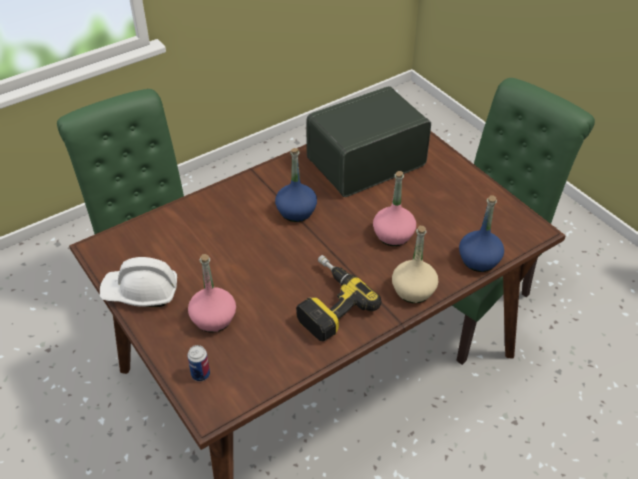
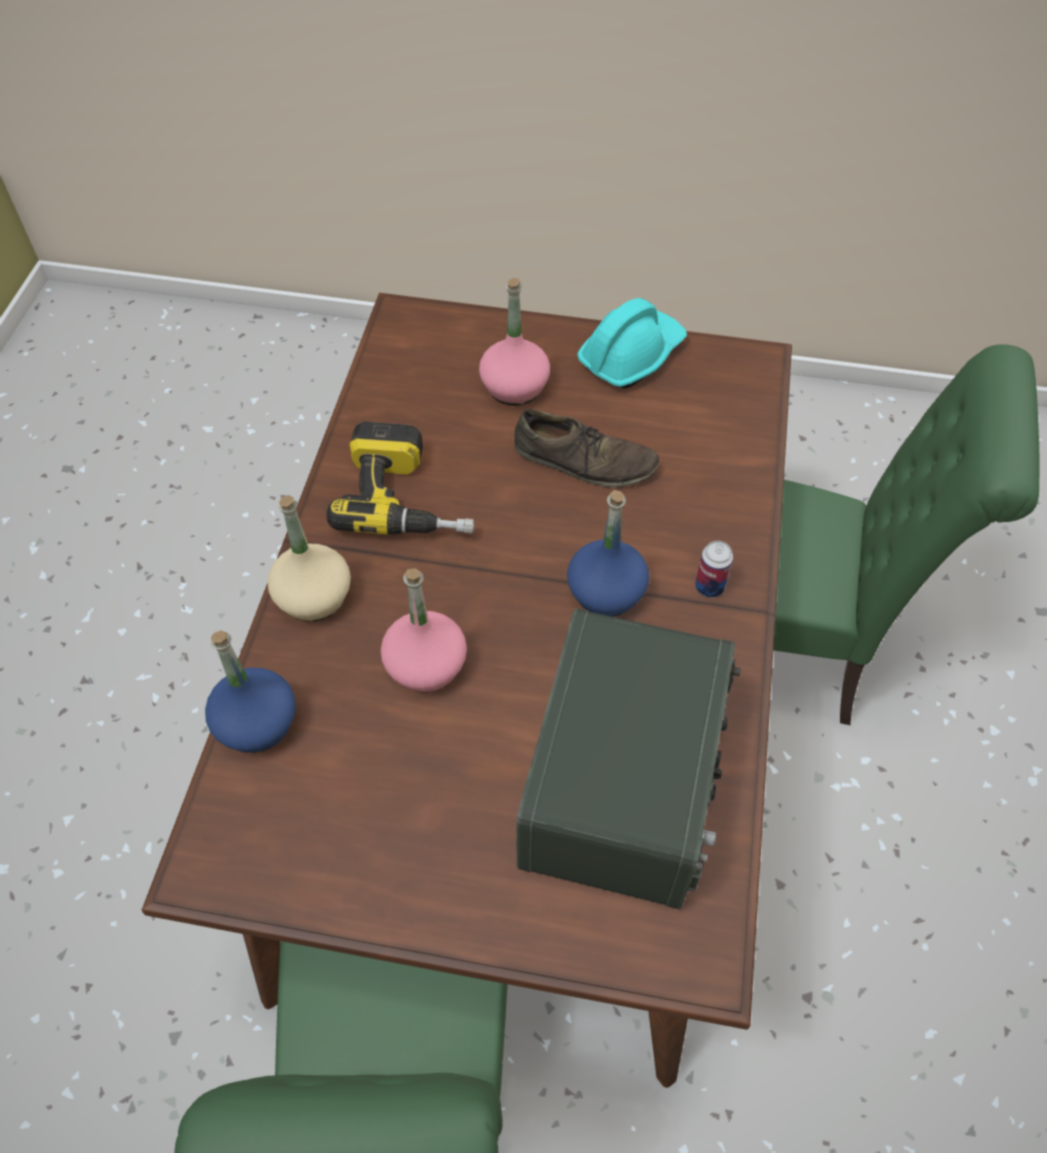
camera: 135 degrees right, 10 degrees up
white hard hat [100,257,177,307] -> turquoise hard hat [577,298,687,389]
can [187,345,210,381] -> can moved to [695,541,733,598]
none -> brown shoe [514,409,660,488]

